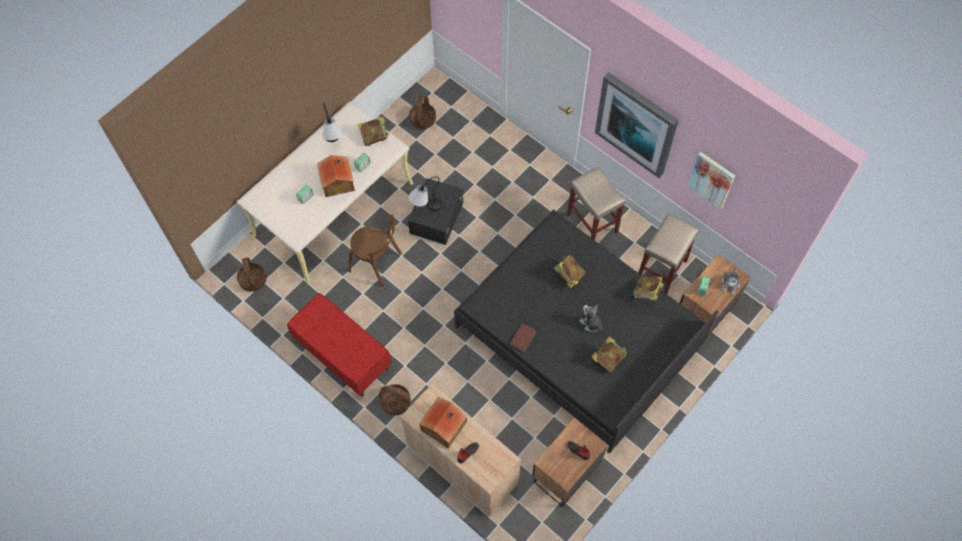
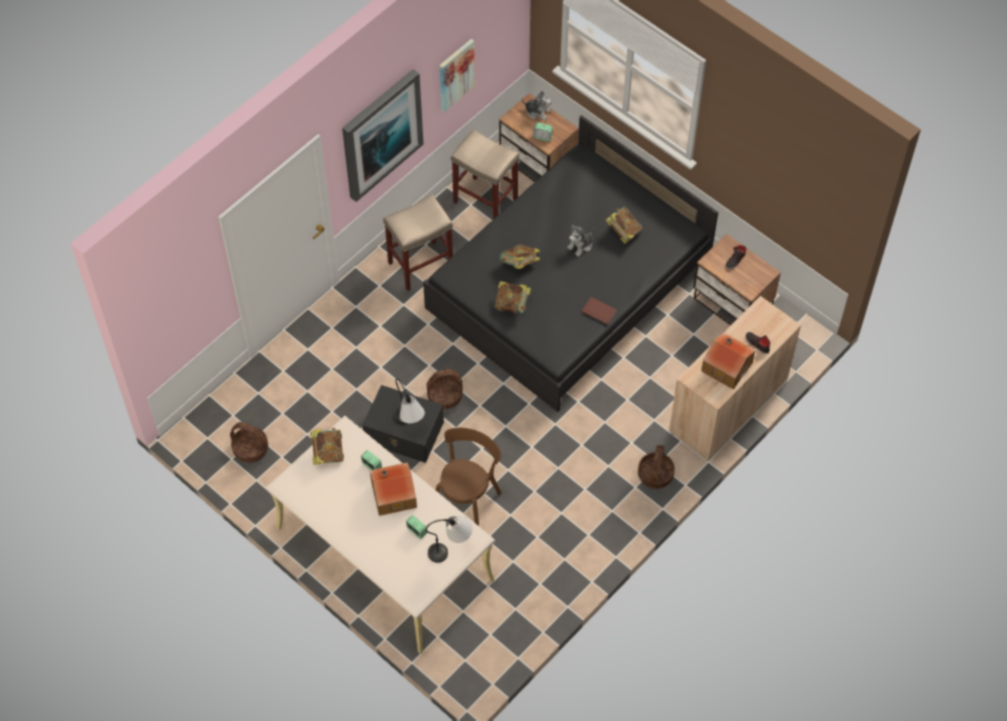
camera: 90 degrees left, 5 degrees down
basket [237,257,267,292] -> basket moved to [427,369,463,409]
red bench [287,293,392,397] -> none
table lamp [323,102,343,142] -> table lamp moved to [426,516,473,563]
book [633,277,664,300] -> book moved to [494,281,531,314]

